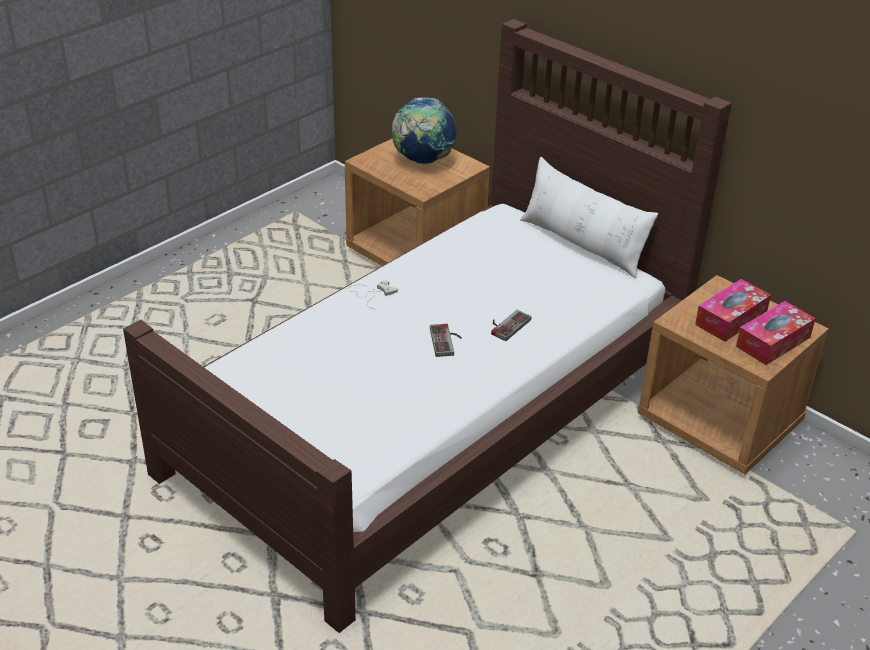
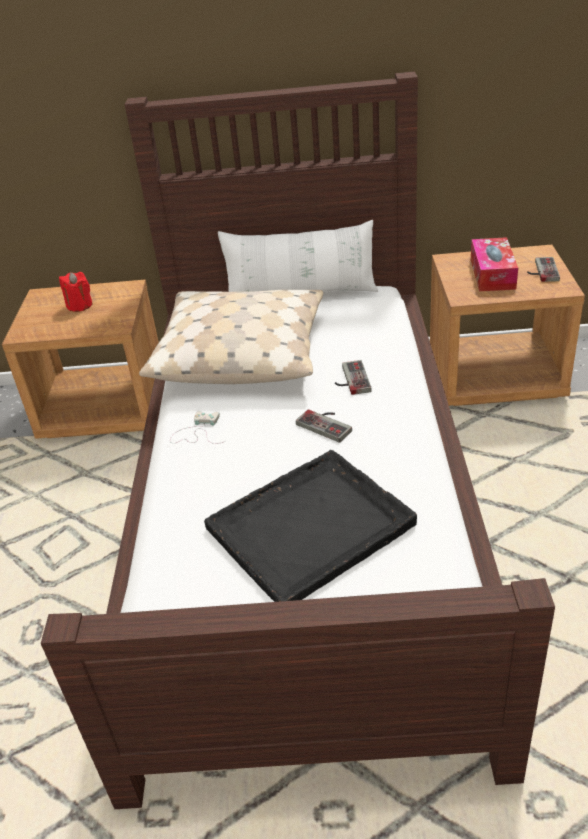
camera: 40 degrees left, 0 degrees up
globe [392,97,457,165] -> red candle [59,272,93,312]
tissue box [736,301,816,365] -> game controller [527,257,560,282]
none -> beige pillow [139,290,324,384]
none -> black tray [204,450,417,602]

